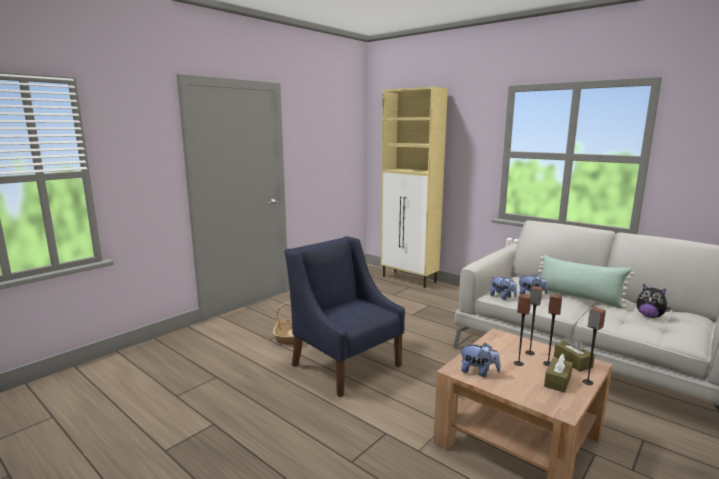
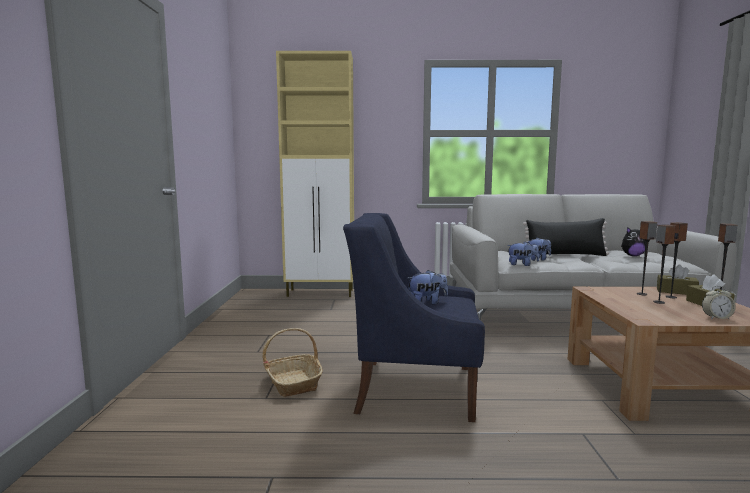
camera: 40 degrees left, 5 degrees down
plush toy [459,343,501,377] -> plush toy moved to [408,270,448,305]
green pillow [538,255,634,309] -> black pillow [523,218,609,256]
none -> alarm clock [702,286,736,319]

